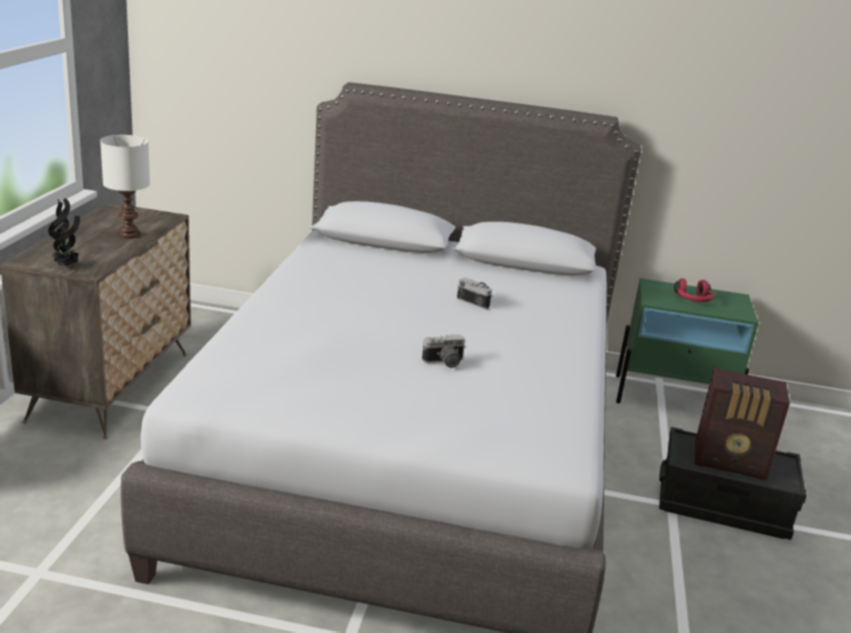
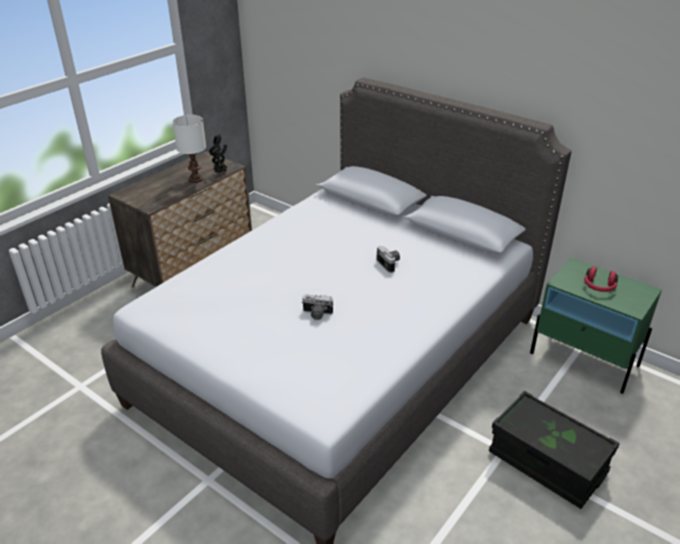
camera: 30 degrees right, 10 degrees up
potted plant [48,198,80,267] -> potted plant moved to [209,134,227,173]
radio [695,368,790,480] -> none

